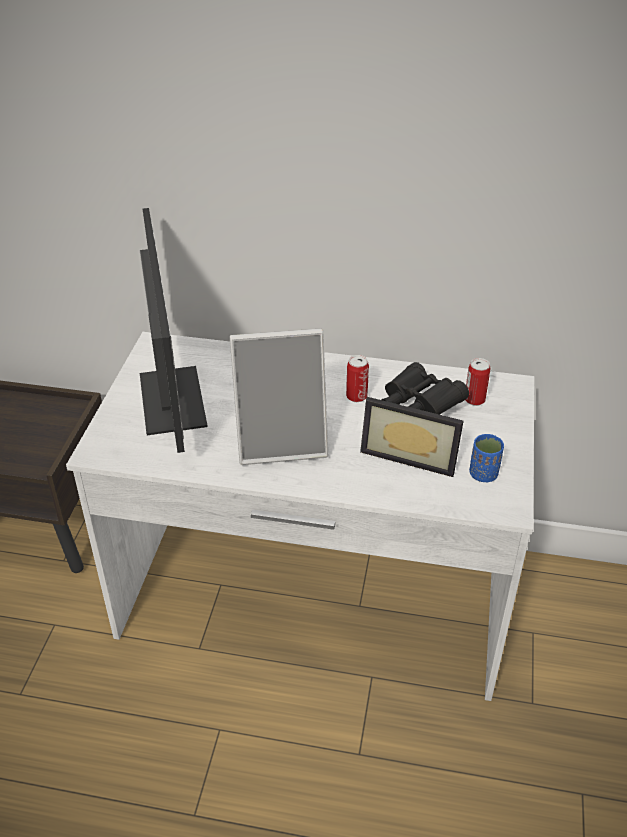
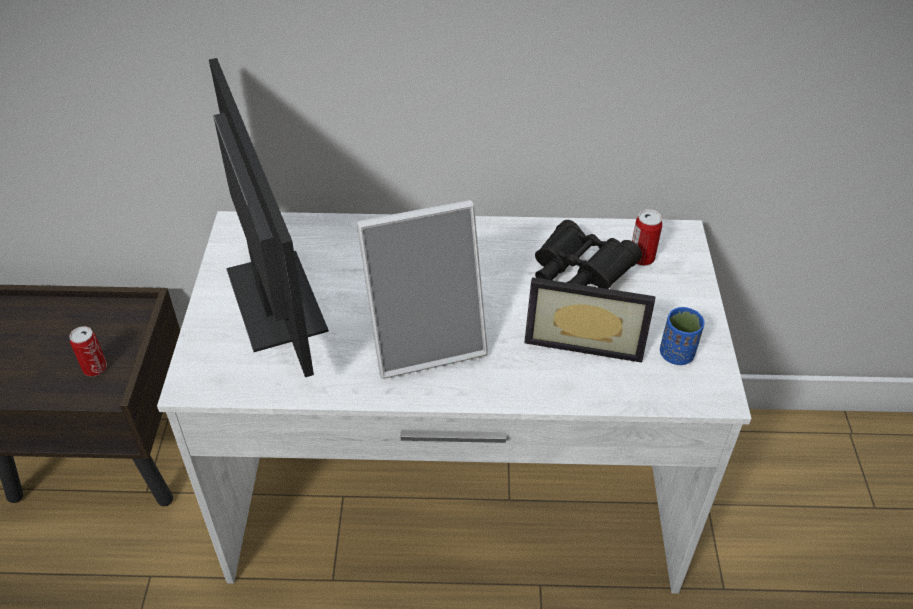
camera: 10 degrees left, 5 degrees up
can [346,355,369,402] -> can moved to [70,326,107,376]

